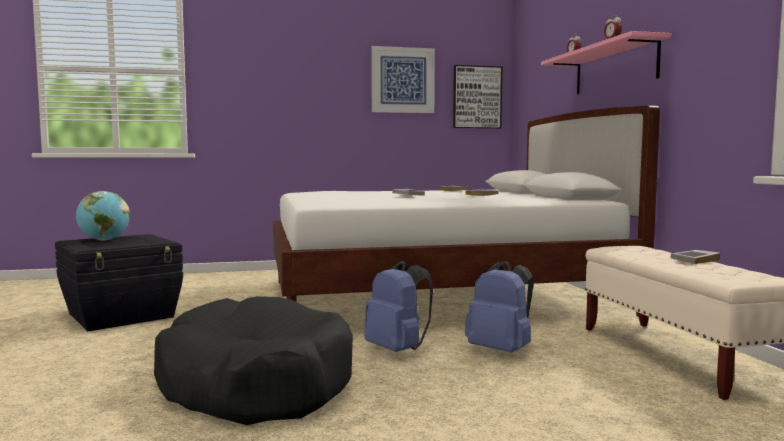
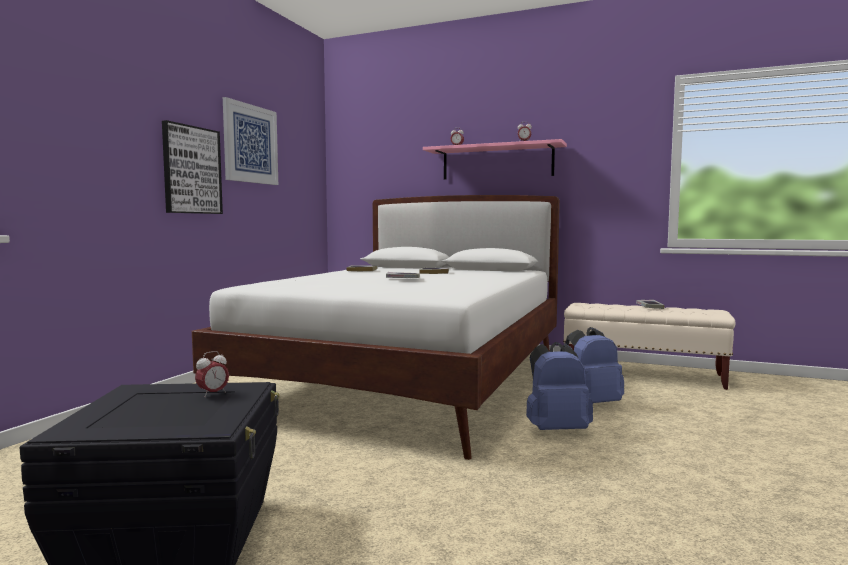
camera: 55 degrees left, 0 degrees up
globe [76,191,130,241] -> none
black dog bed [154,296,353,425] -> none
picture [453,65,502,129] -> picture moved to [162,120,223,214]
none -> alarm clock [195,351,229,397]

